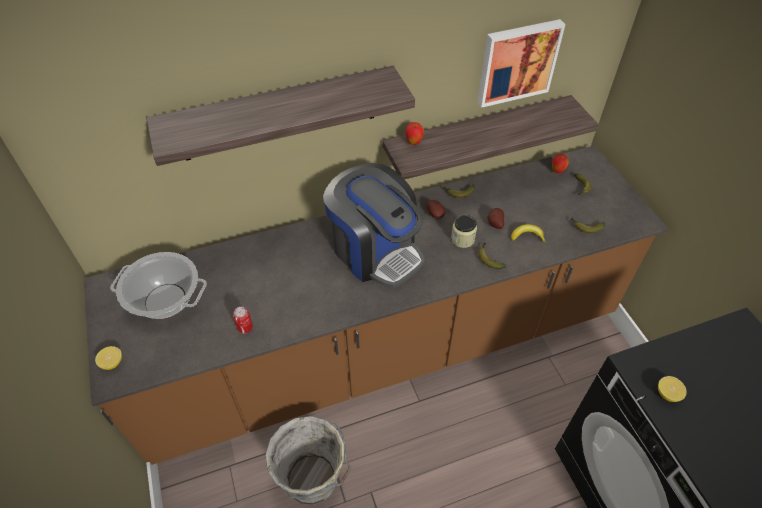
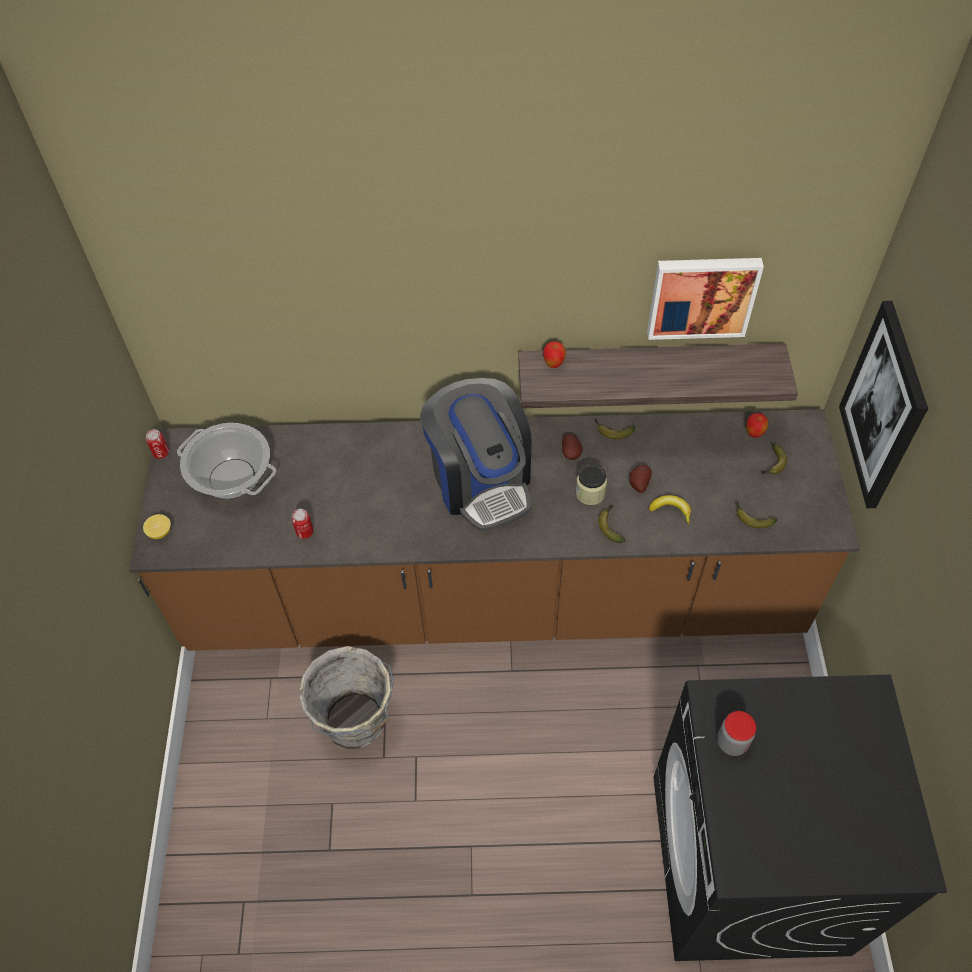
camera: 20 degrees right, 5 degrees up
shelf [146,66,415,166] -> none
lemon [658,376,687,402] -> jar [717,711,756,756]
none -> can [146,429,169,459]
none -> picture [839,301,928,508]

